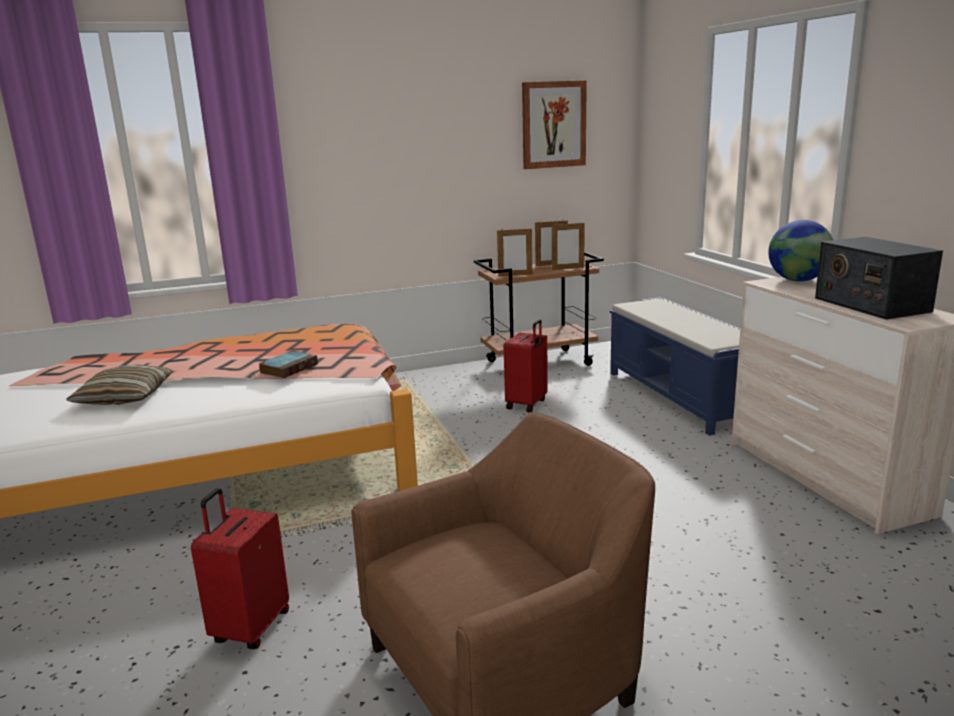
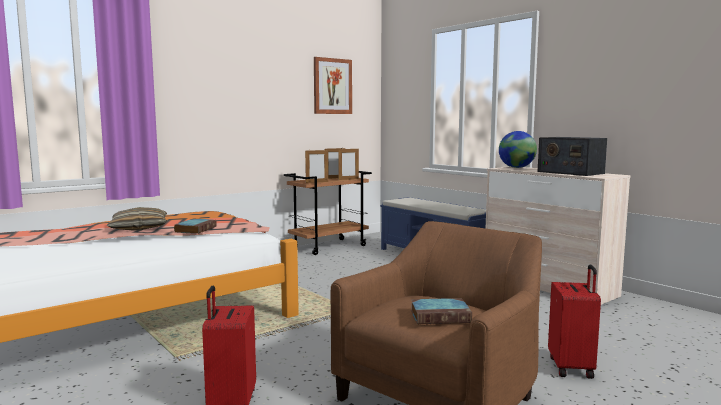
camera: 20 degrees left, 10 degrees down
pillow [66,365,172,405] -> pillow moved to [107,207,167,231]
red suitcase [504,319,548,412] -> red suitcase moved to [548,264,601,379]
none -> book [411,298,472,324]

